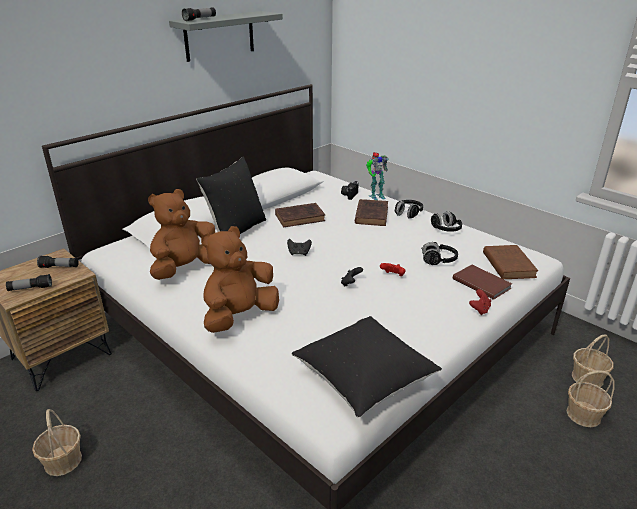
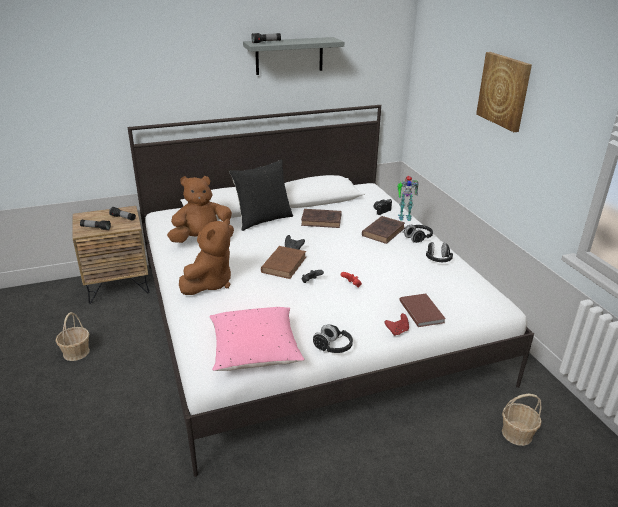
camera: 25 degrees right, 0 degrees up
brown plush toy [201,226,279,333] -> brown plush toy turned 135 degrees clockwise [179,218,231,295]
black pillow [292,316,442,418] -> pink pillow [209,307,304,371]
black headphones [421,242,458,265] -> black headphones moved to [313,324,353,353]
brown book [483,245,538,279] -> brown book moved to [261,246,306,279]
basket [567,370,614,427] -> none
none -> picture [476,52,532,132]

